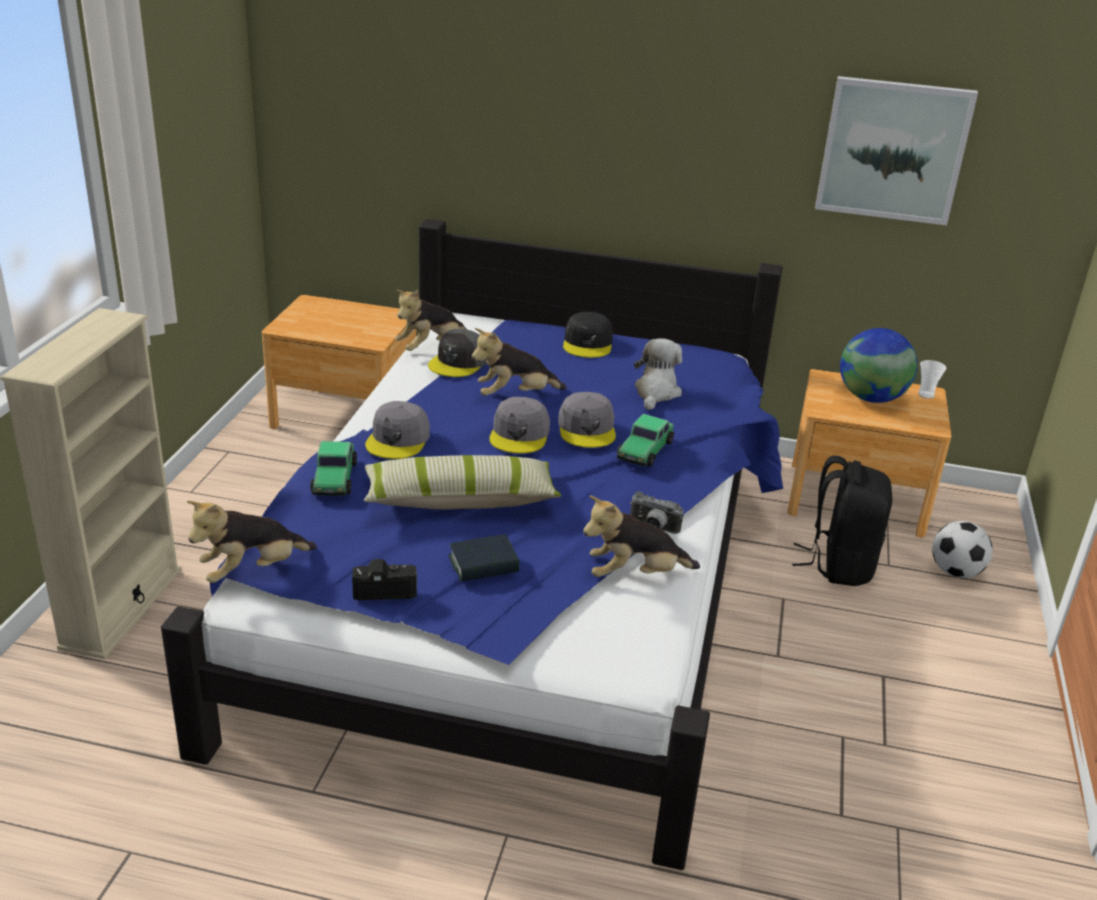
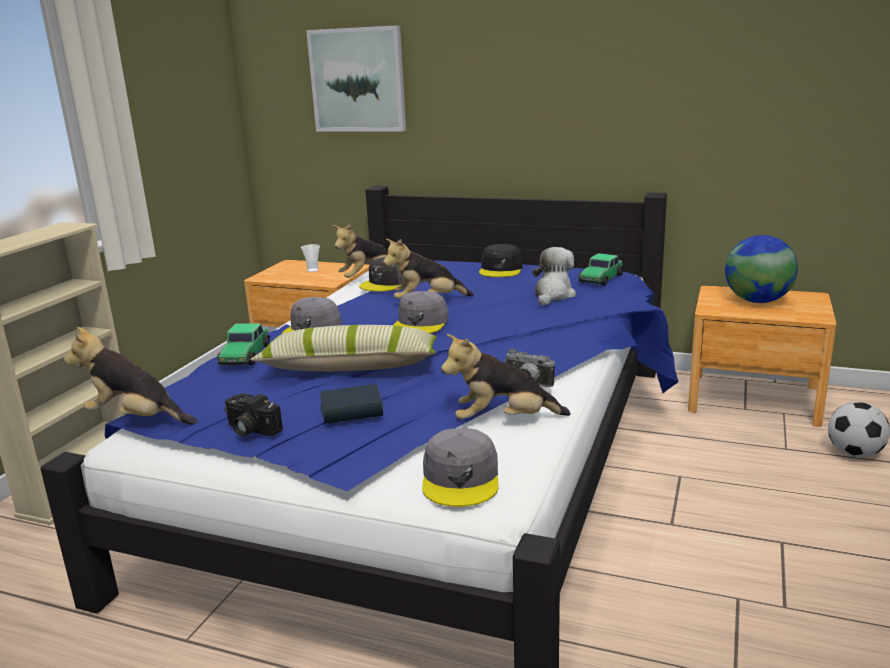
camera: 10 degrees right, 10 degrees down
plush toy [187,500,317,583] -> plush toy turned 45 degrees clockwise [64,327,198,425]
camera [352,559,417,600] -> camera turned 150 degrees counterclockwise [224,393,283,436]
grey cap [558,392,616,448] -> grey cap moved to [422,428,498,507]
toy car [617,414,675,467] -> toy car moved to [578,253,624,286]
black backpack [792,456,892,586] -> none
picture [815,76,978,225] -> picture moved to [306,25,406,132]
cup [918,360,946,399] -> cup moved to [301,244,320,272]

